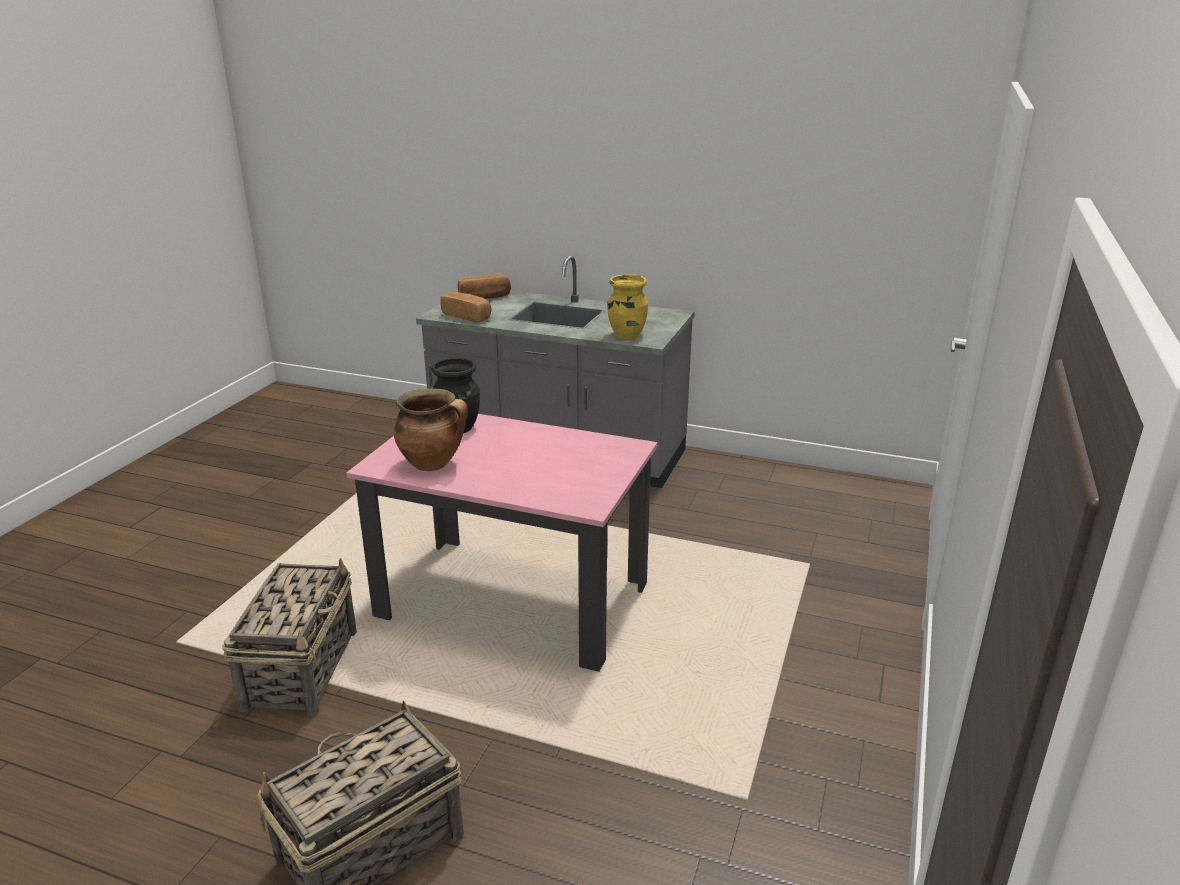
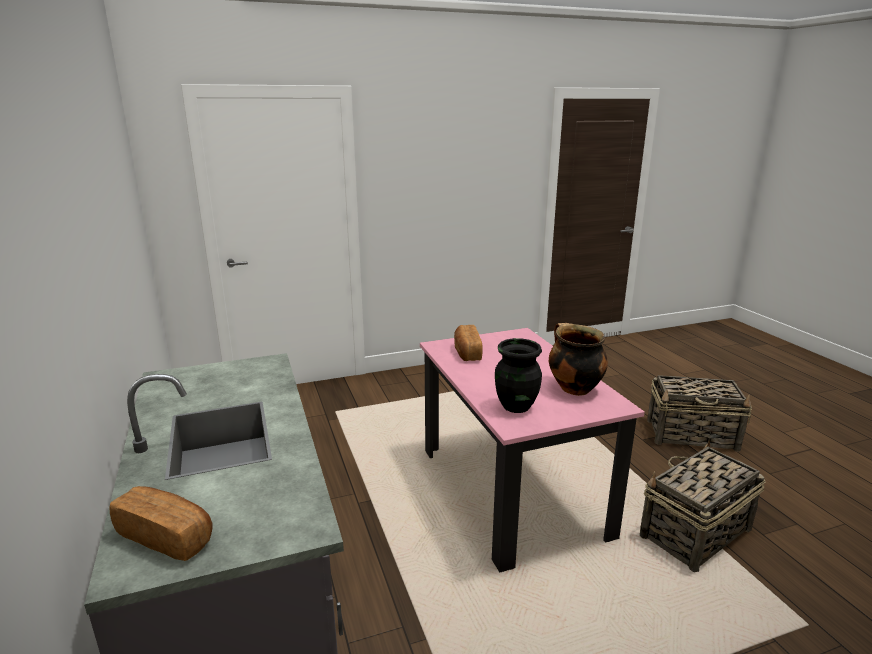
camera: 130 degrees left, 5 degrees down
bread [440,291,491,323] -> bread moved to [454,325,483,361]
yellow vase [607,274,648,339] -> none

